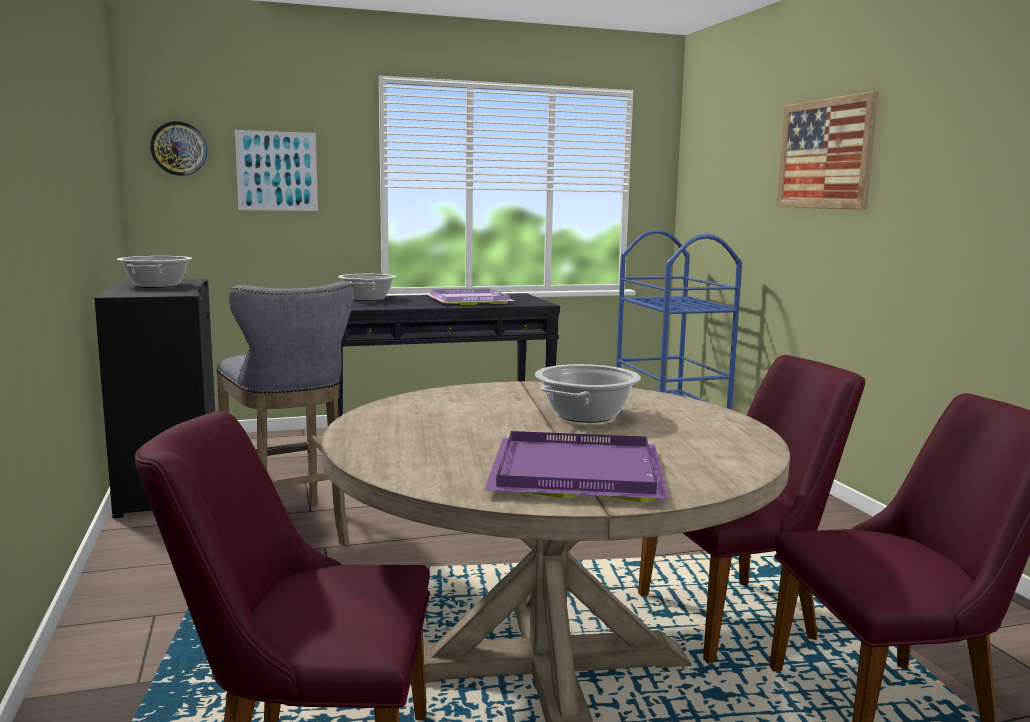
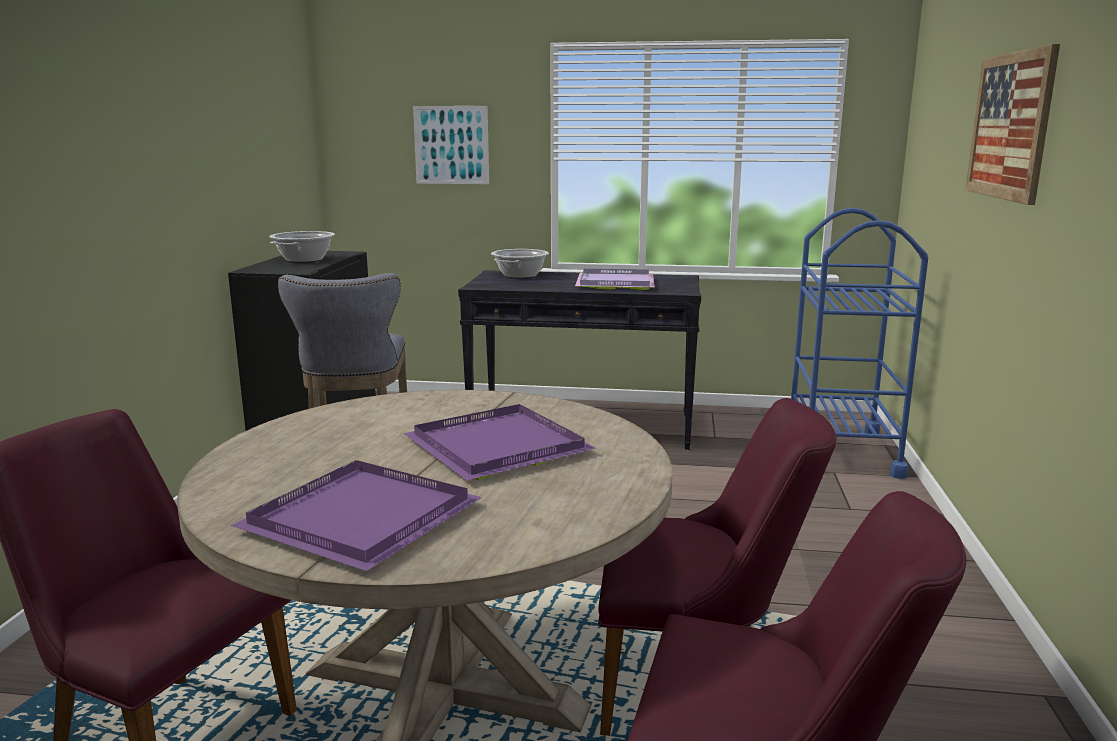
camera: 25 degrees right, 5 degrees up
wall clock [150,121,207,176] -> none
cooking pot [535,364,641,423] -> purple tray [403,404,596,480]

